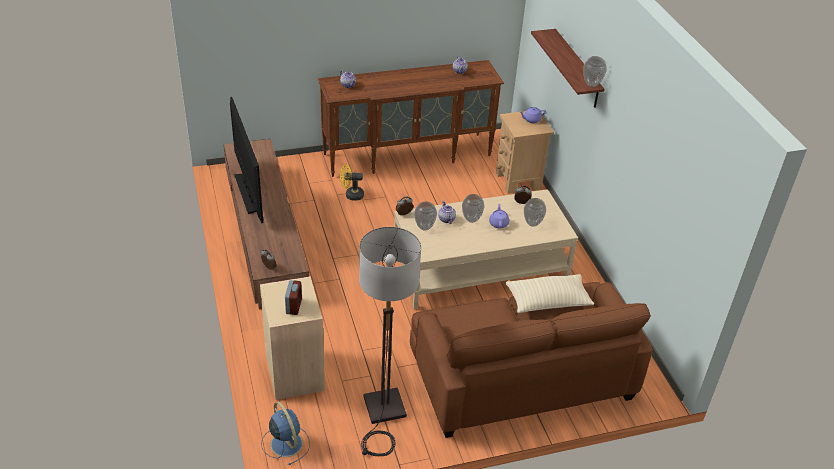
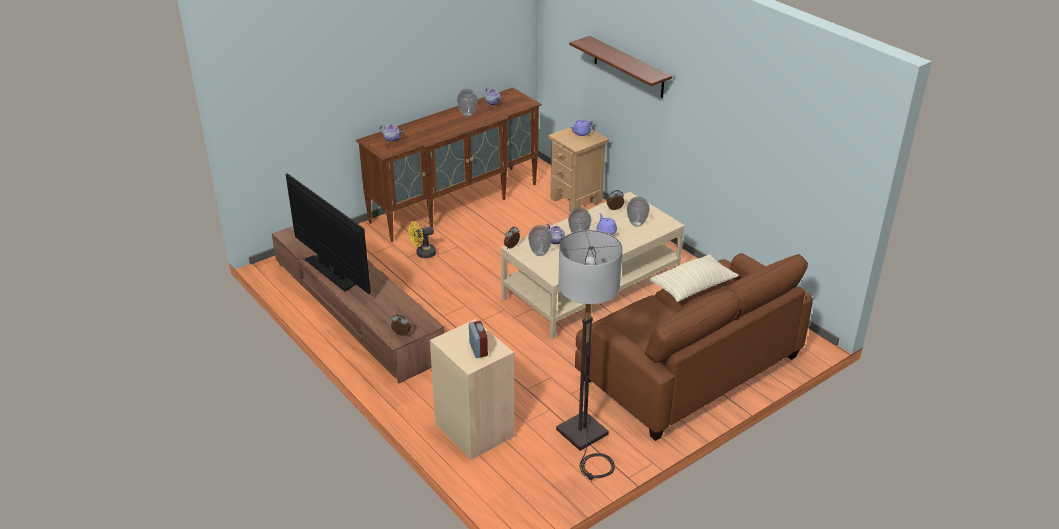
camera: 20 degrees left, 5 degrees down
blue fan [261,402,310,465] -> none
vase [583,56,607,87] -> vase moved to [457,89,478,117]

